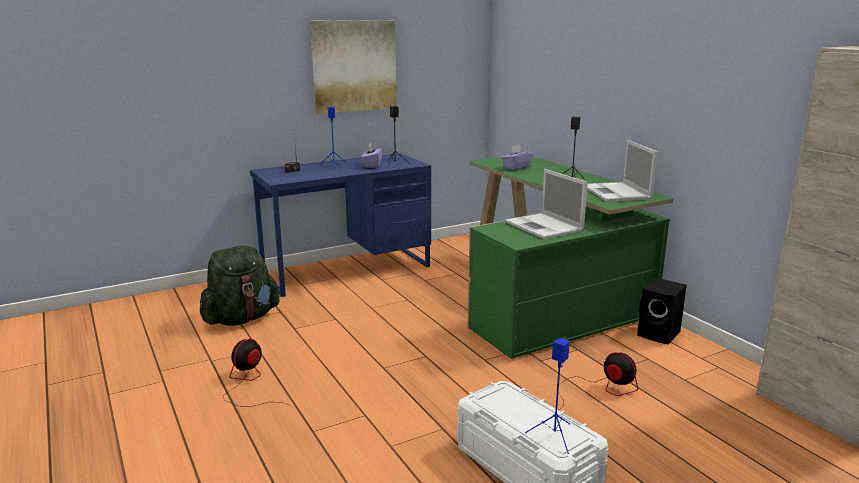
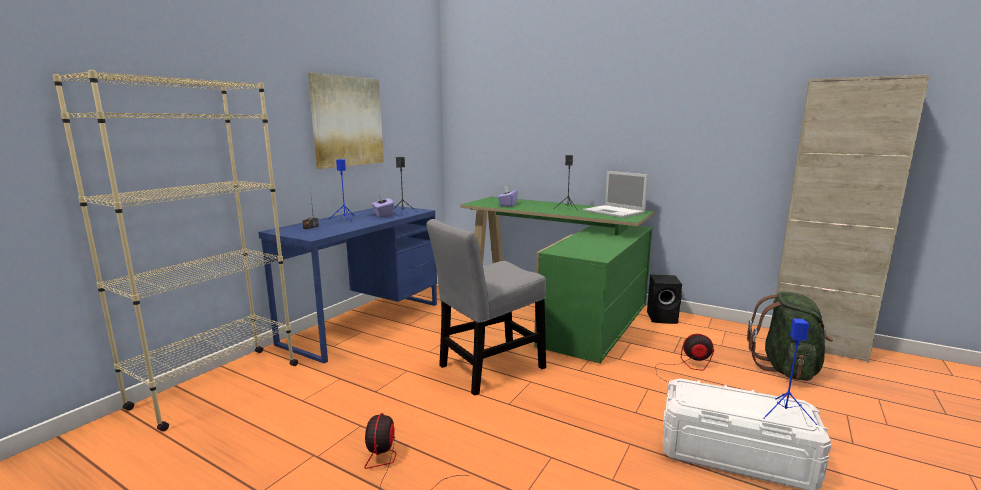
camera: 30 degrees left, 5 degrees down
green backpack [200,245,280,326] -> green backpack moved to [747,292,833,381]
laptop [505,169,588,239] -> none
none -> beige bookcase [53,70,298,431]
none -> grey chair [426,219,546,396]

